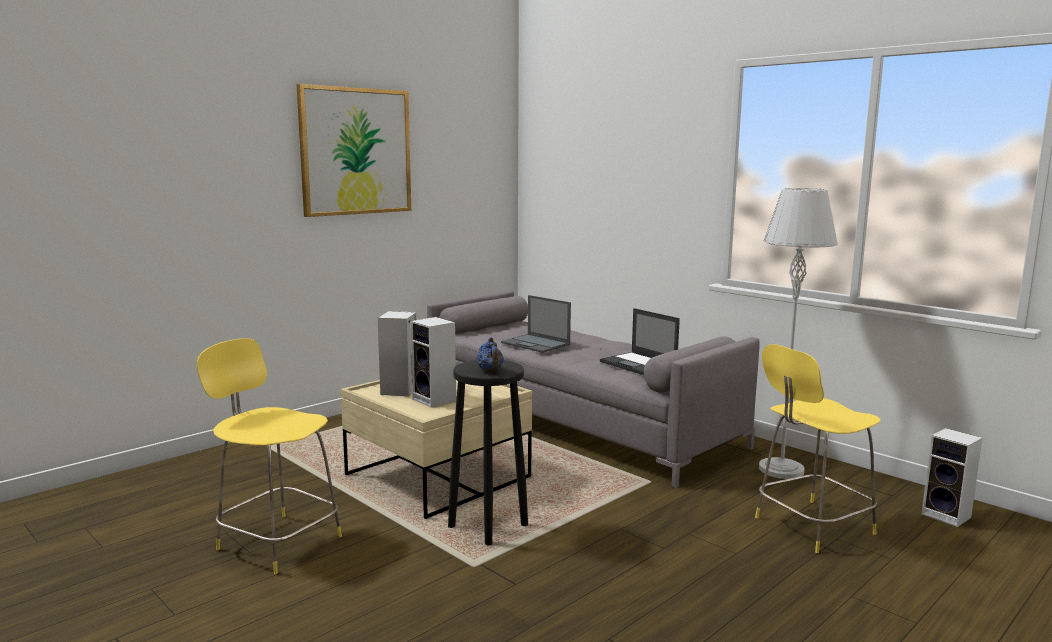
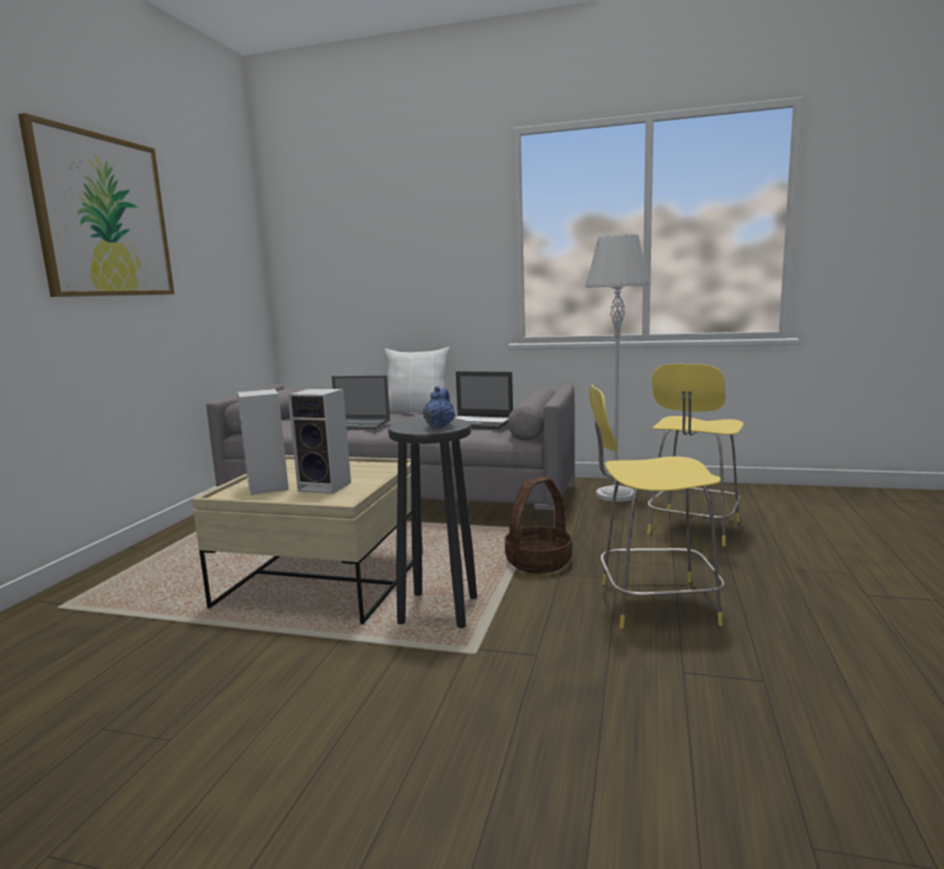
camera: 30 degrees left, 0 degrees up
yellow stool [197,338,342,574] -> yellow stool moved to [589,384,725,629]
blue teapot [476,337,504,372] -> blue teapot turned 120 degrees counterclockwise [423,386,455,428]
speaker [921,428,982,527] -> none
none -> white pillow [385,347,450,413]
none -> basket [505,477,572,573]

